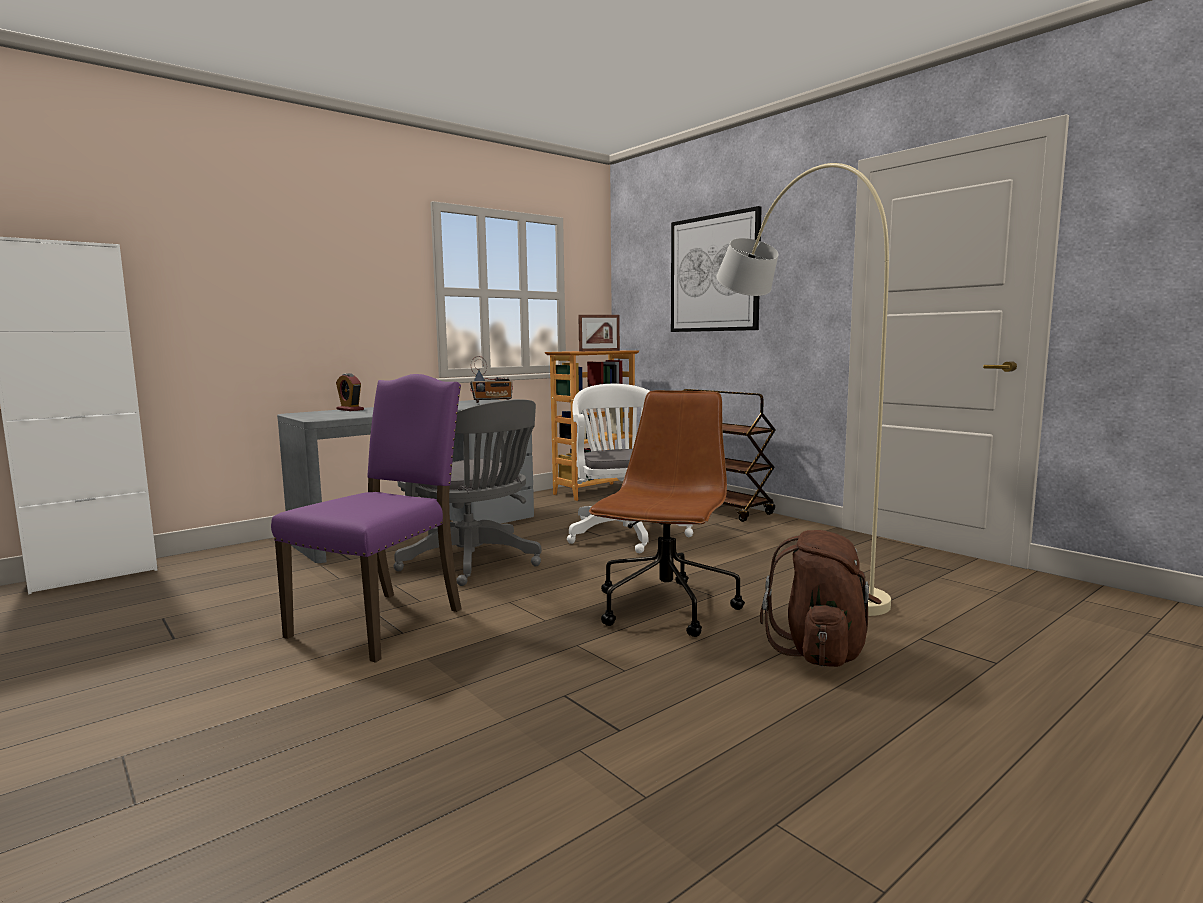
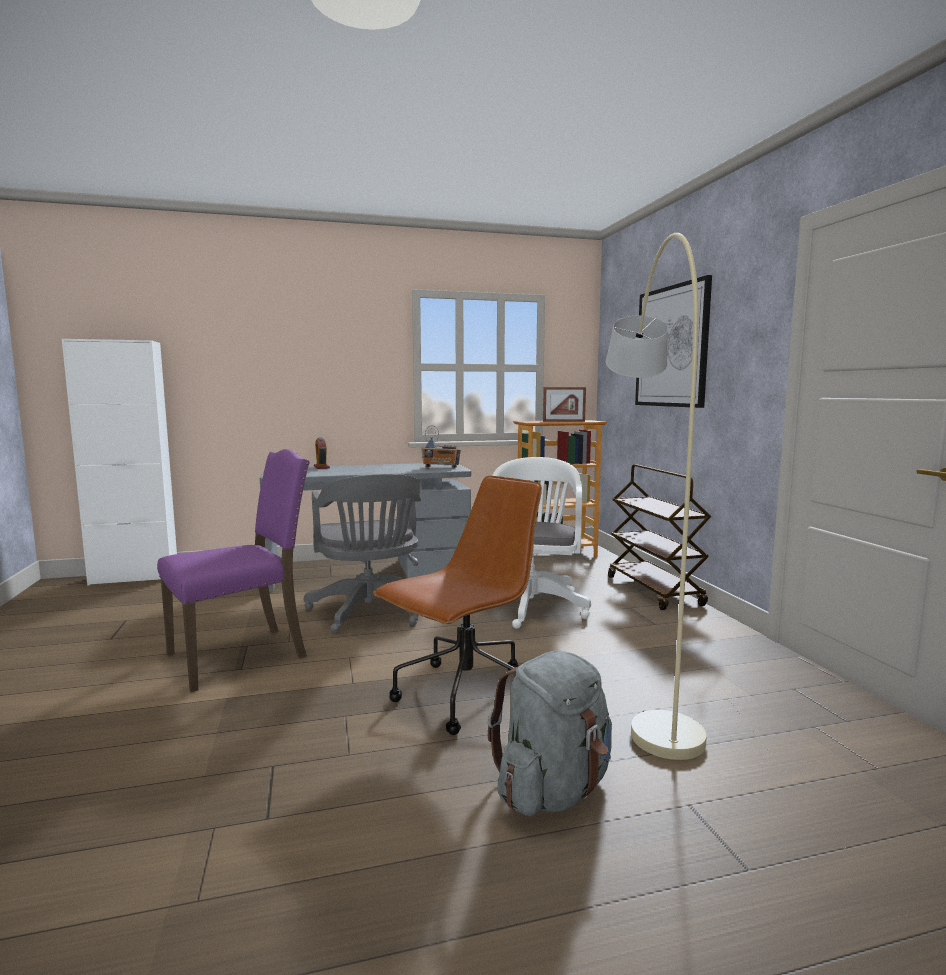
camera: 25 degrees right, 0 degrees up
brown backpack [760,530,881,667] -> grey backpack [488,650,612,816]

